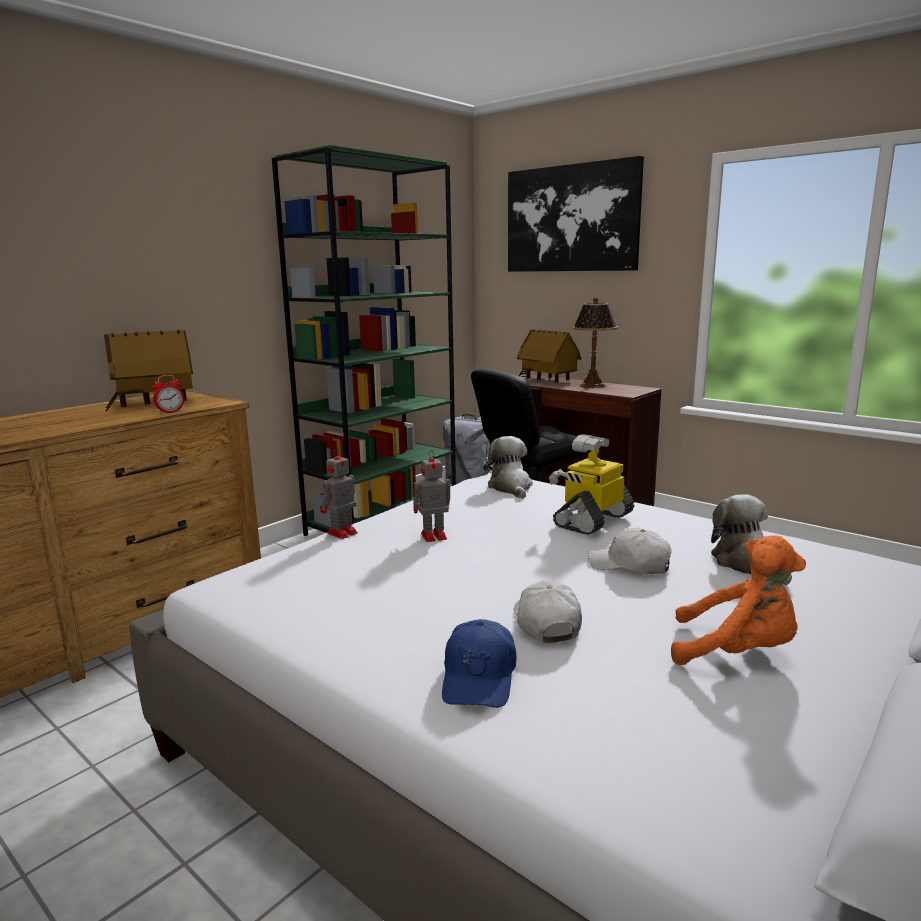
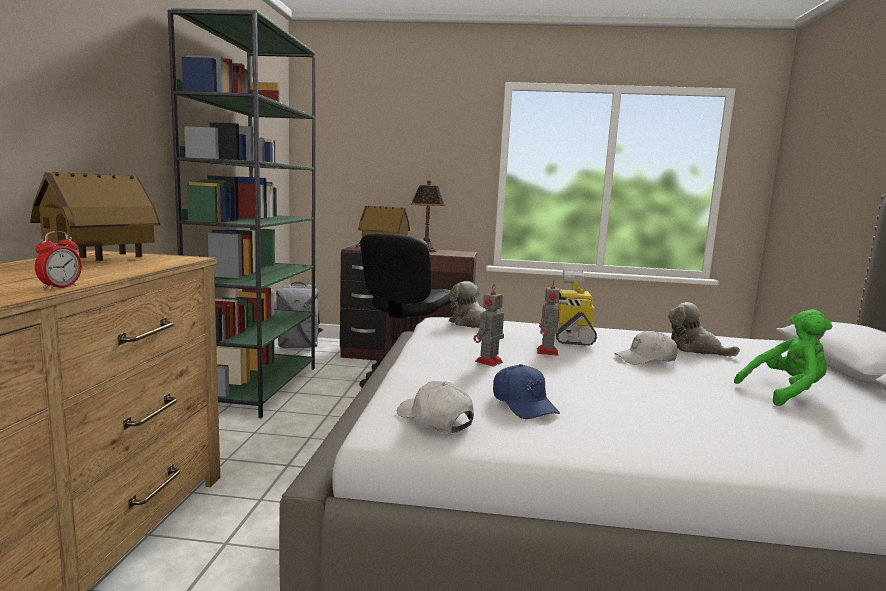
camera: 35 degrees left, 5 degrees down
alarm clock [153,375,184,414] -> alarm clock moved to [35,231,82,290]
toy robot [320,448,358,539] -> toy robot moved to [537,279,560,356]
blue cap [442,619,517,708] -> blue cap moved to [493,364,560,419]
picture [508,156,644,272] -> none
white cap [514,580,582,643] -> white cap moved to [397,381,474,433]
orange plush toy [671,535,806,665] -> green plush toy [734,309,833,406]

